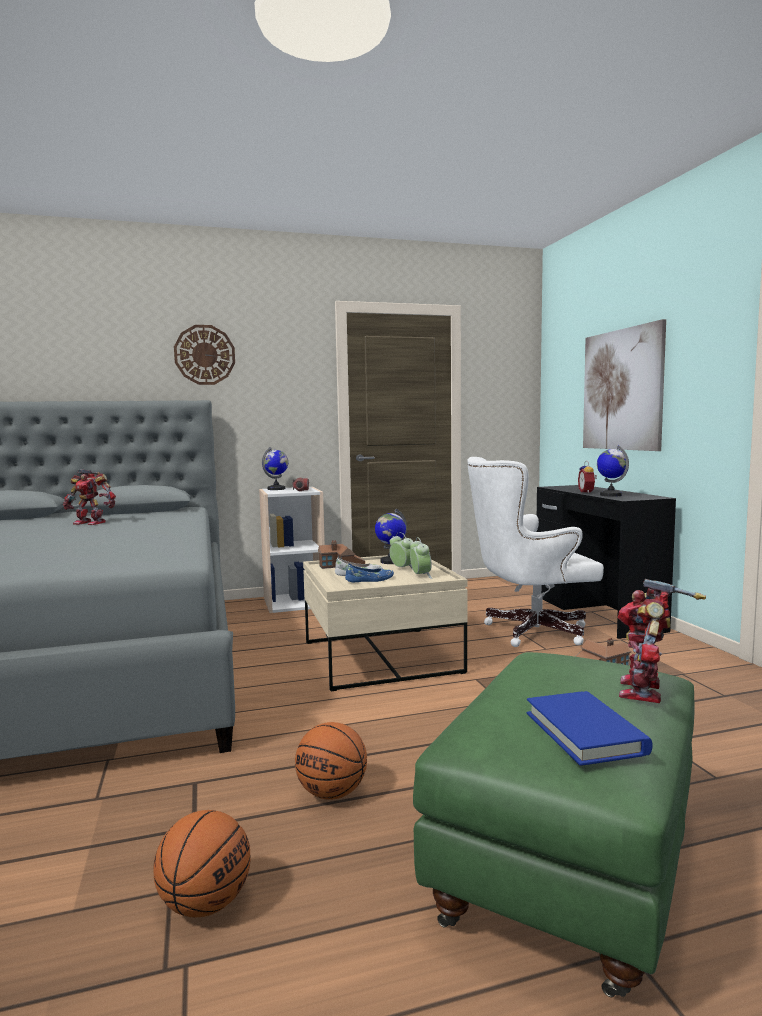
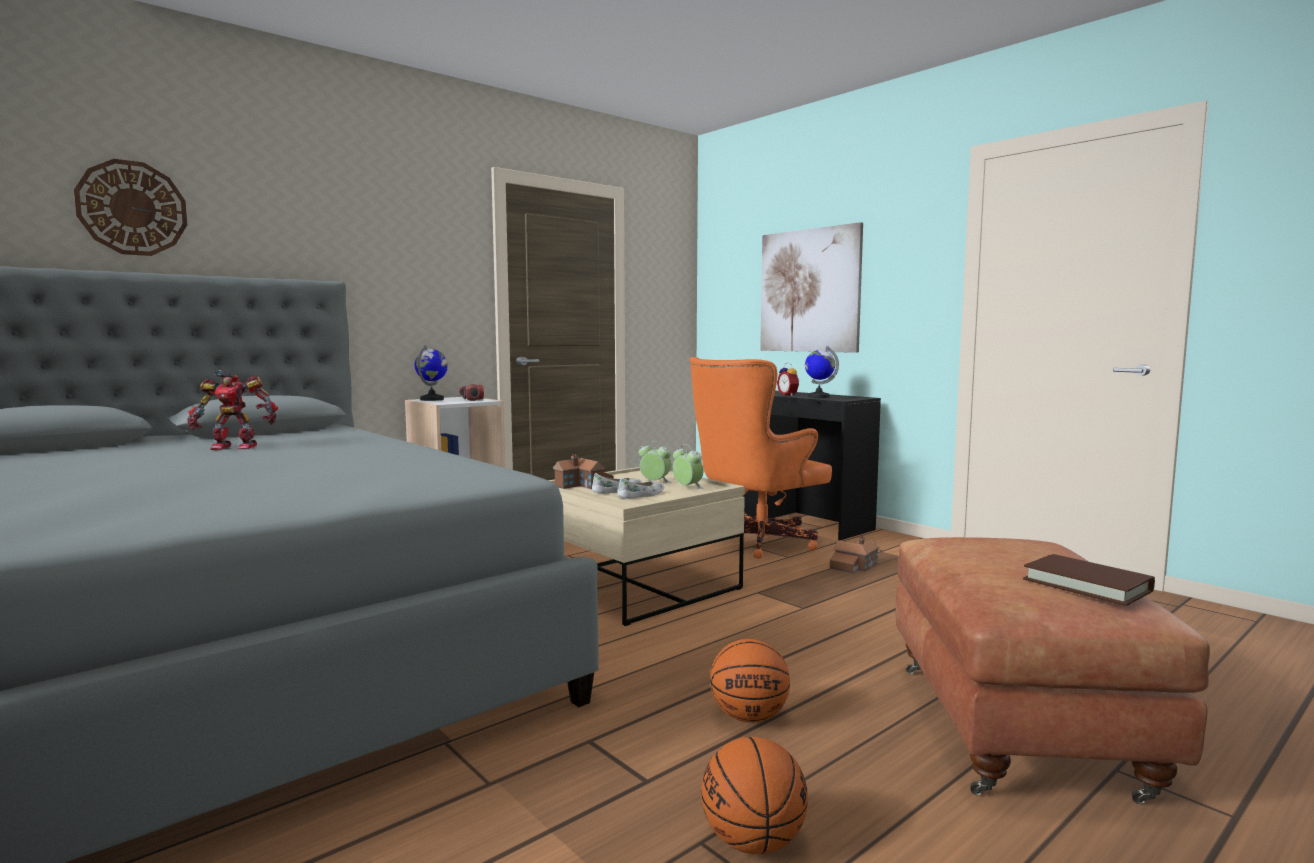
camera: 25 degrees left, 0 degrees up
wall clock [174,325,235,385] -> wall clock moved to [74,159,187,256]
blue shoe [345,564,394,582] -> white shoe [617,477,664,499]
globe [375,509,407,564] -> none
green ottoman [413,652,695,997] -> brown ottoman [896,537,1210,804]
white office chair [467,457,604,647] -> orange office chair [690,357,832,559]
blue book [527,691,653,766] -> brown book [1023,554,1155,606]
toy robot [618,579,706,703] -> none

